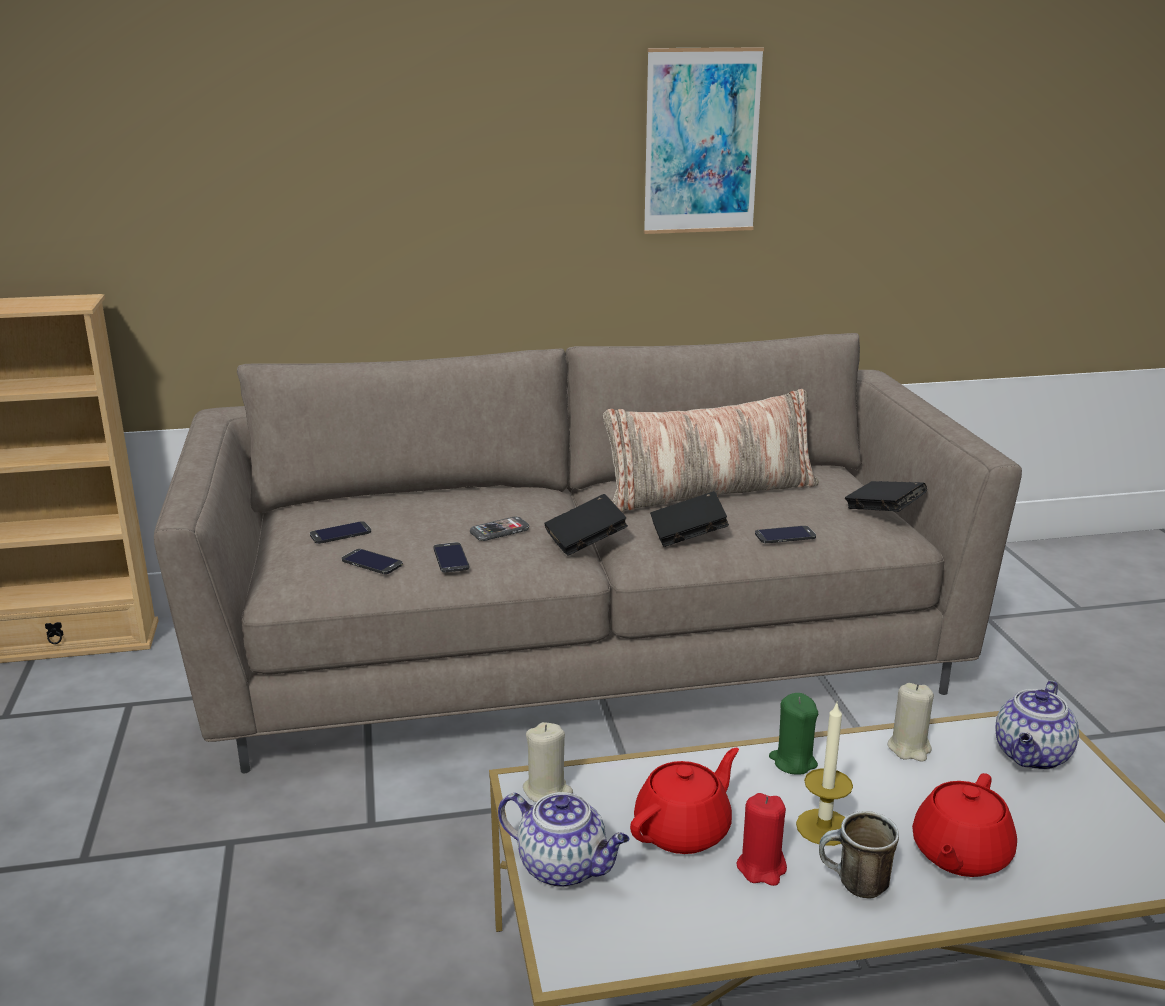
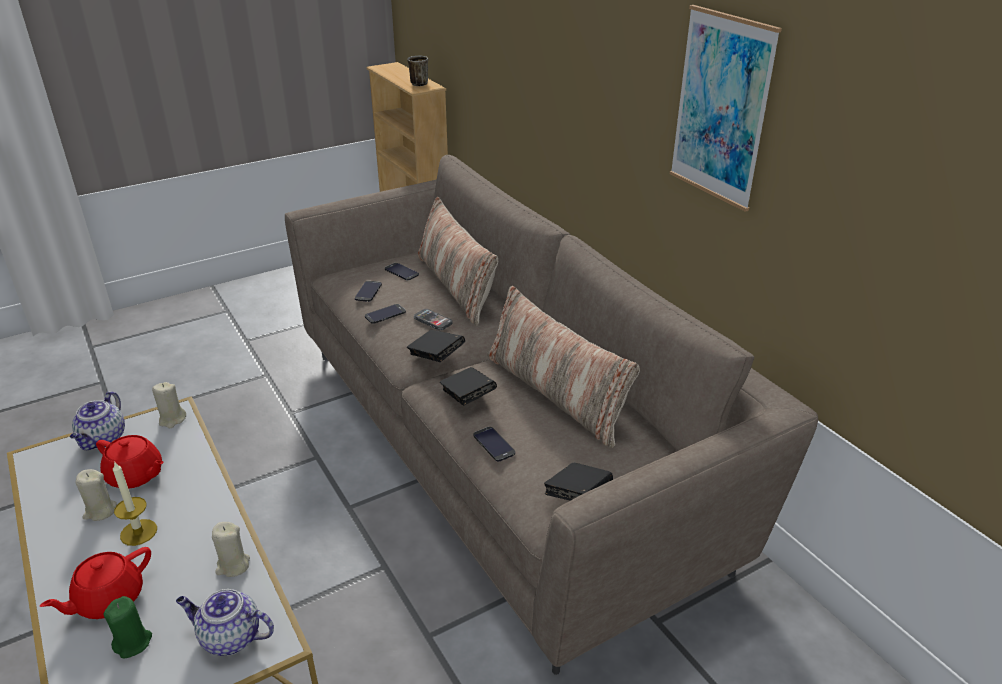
camera: 70 degrees right, 10 degrees up
red candle [737,793,787,886] -> beige candle [75,469,117,521]
green candle [769,693,818,775] -> green candle moved to [104,596,152,659]
mug [819,811,899,898] -> mug moved to [407,56,428,86]
red teapot [912,773,1017,877] -> red teapot turned 60 degrees counterclockwise [40,547,151,619]
none -> pillow [418,197,498,326]

